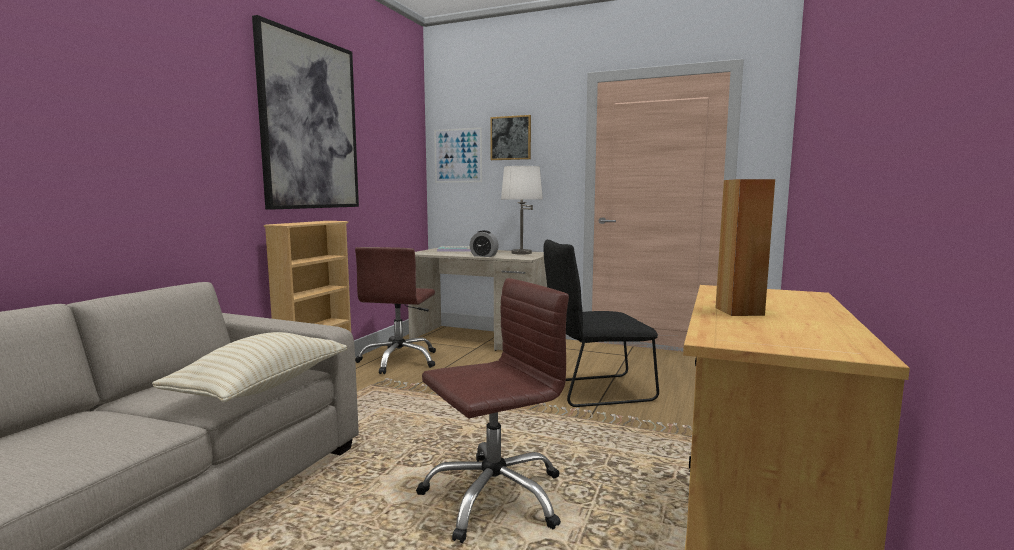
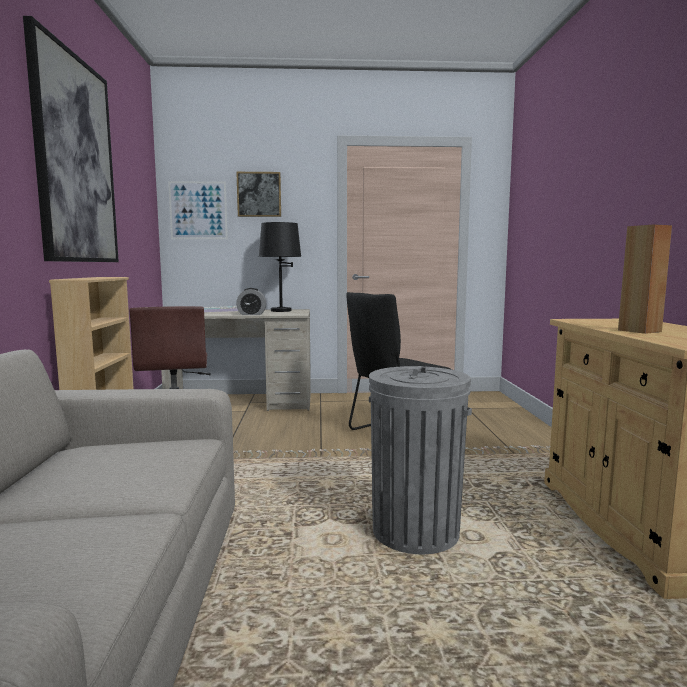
camera: 25 degrees left, 0 degrees up
beige pillow [152,332,347,402] -> none
brown office chair [416,278,569,543] -> grey trash can [369,366,472,554]
white table lamp [501,165,543,254] -> black table lamp [259,222,301,312]

